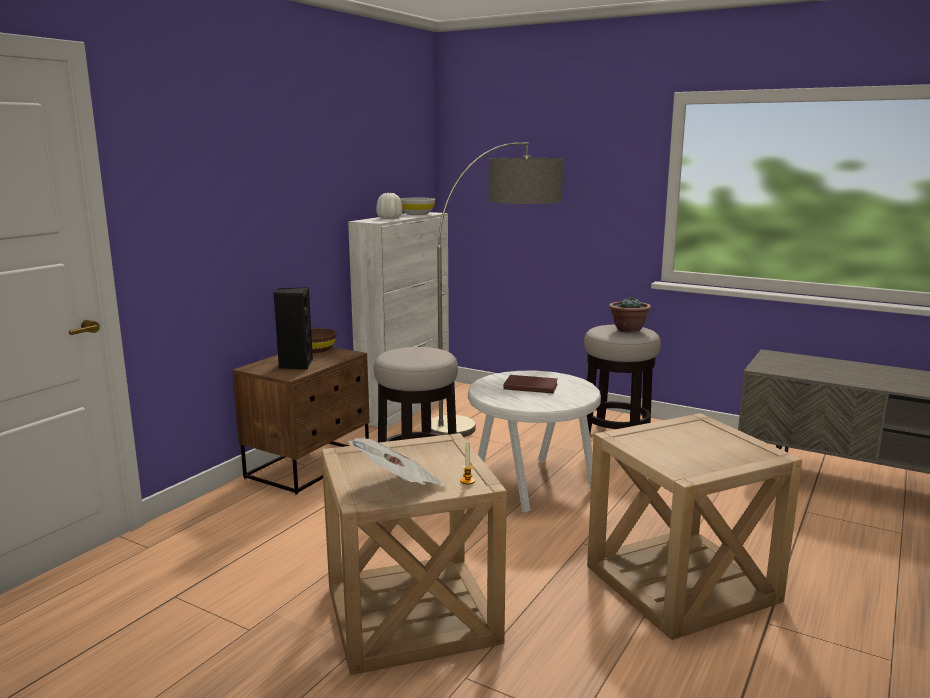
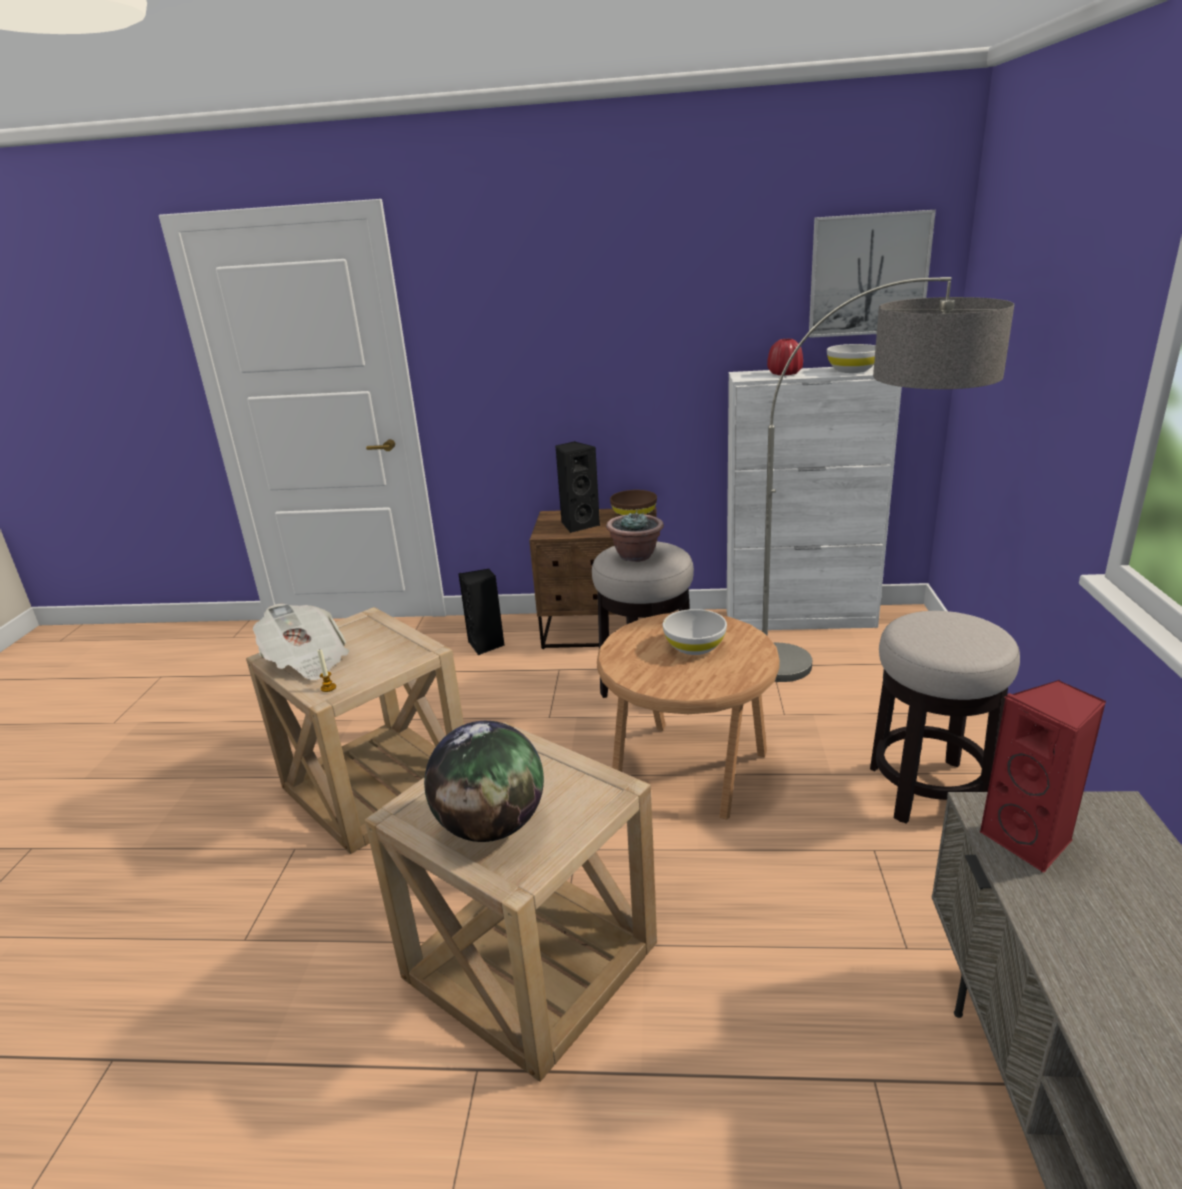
camera: 65 degrees right, 10 degrees up
white vase [376,193,402,219] -> red vase [767,339,803,375]
white side table [468,371,601,512] -> brown side table [597,613,780,820]
brown book [503,375,558,393] -> white bowl [663,609,727,655]
potted plant [609,296,651,333] -> potted plant moved to [606,511,664,562]
none -> globe [424,721,544,842]
none -> black speaker [459,569,505,655]
none -> picture [809,210,936,338]
none -> red speaker [979,680,1106,873]

